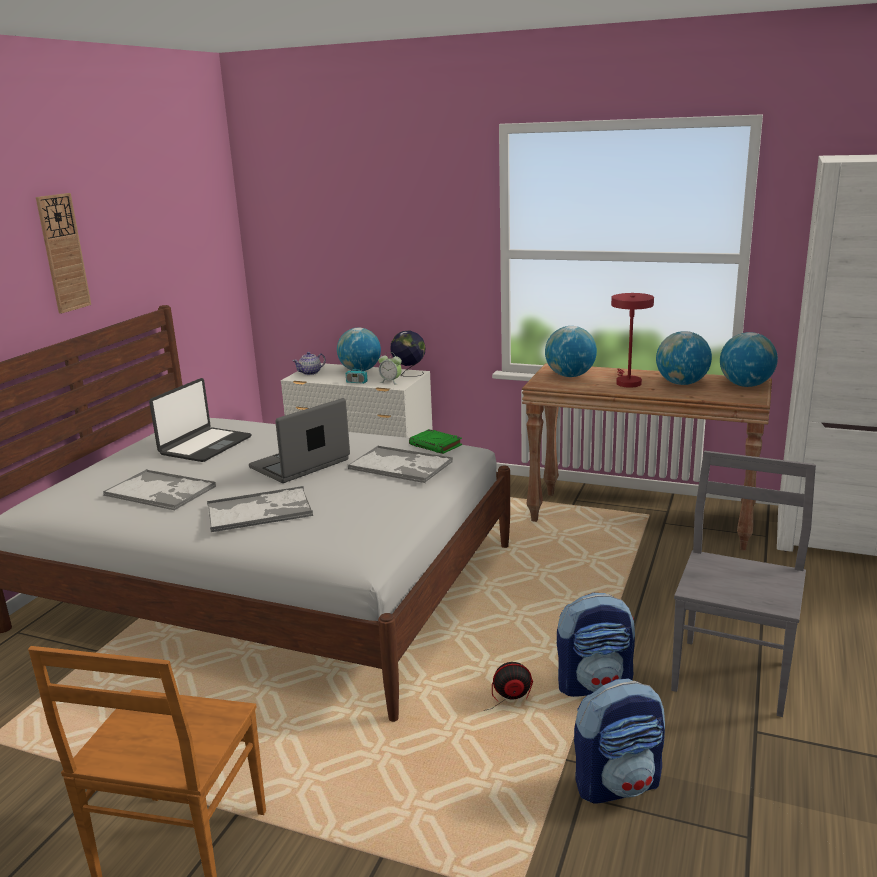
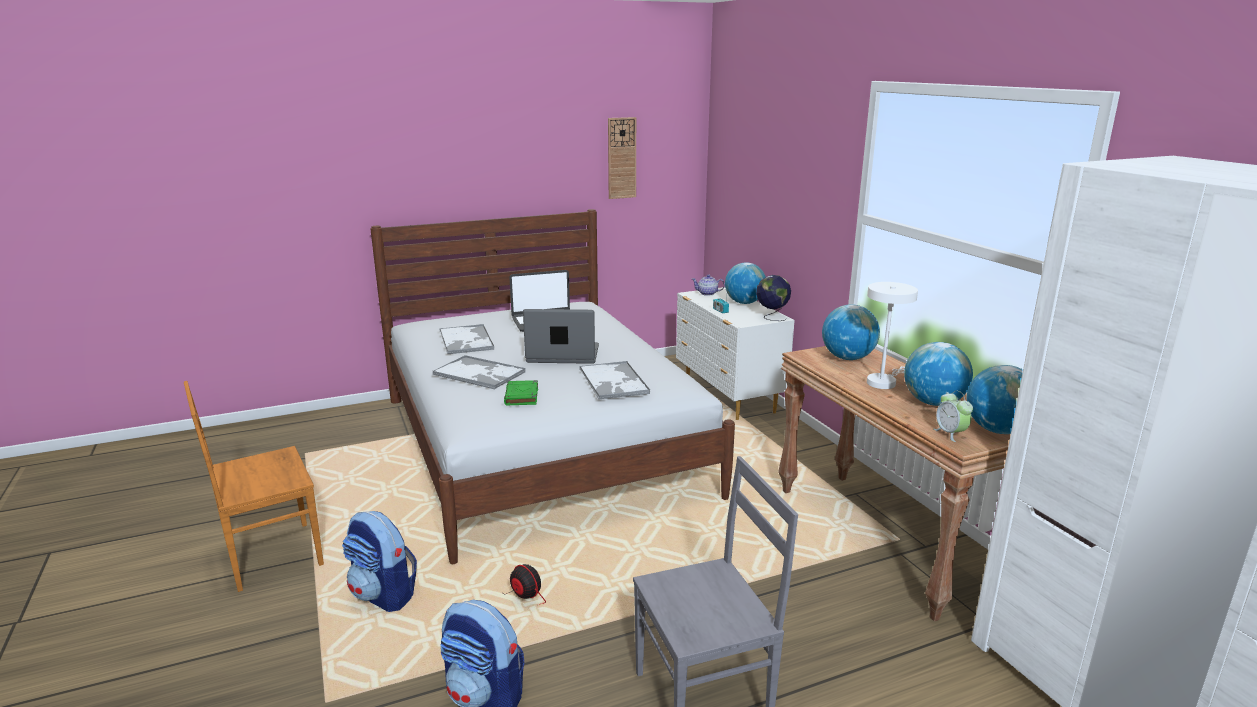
camera: 45 degrees right, 0 degrees up
wall clock [36,193,91,314] -> wall clock moved to [608,117,636,199]
alarm clock [378,352,402,385] -> alarm clock moved to [934,391,973,442]
green book [409,429,462,454] -> green book moved to [504,380,538,405]
backpack [557,593,635,697] -> backpack moved to [342,511,417,612]
red table lamp [611,293,654,388] -> white table lamp [867,282,918,389]

